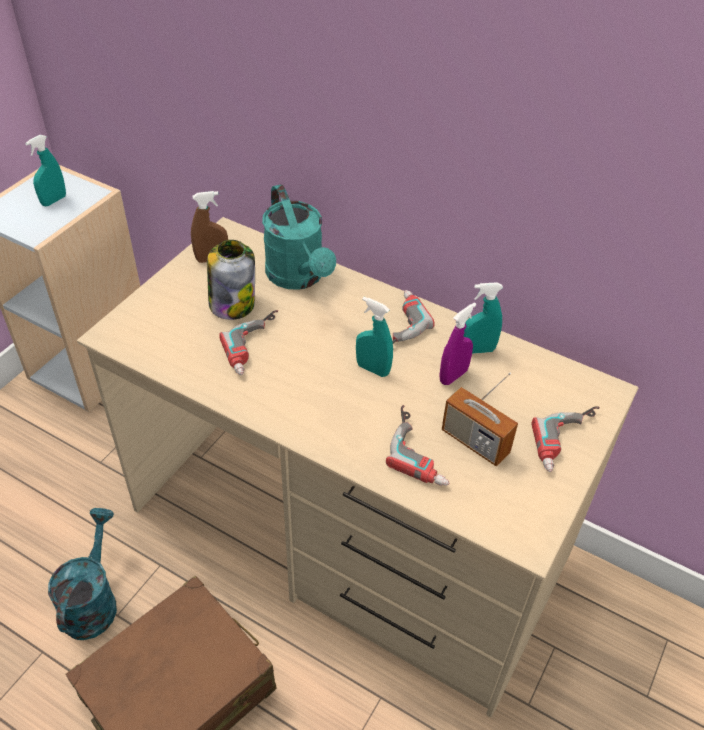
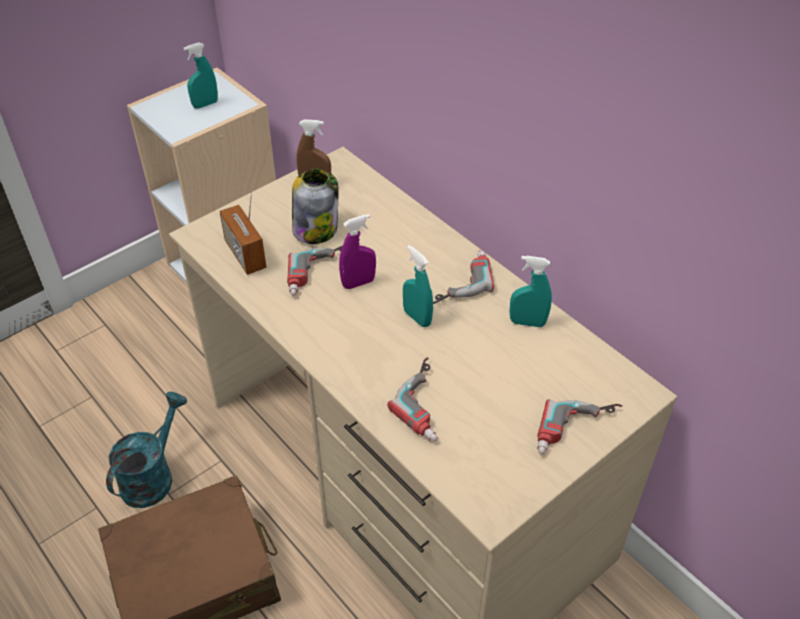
camera: 20 degrees right, 0 degrees up
turquoise watering can [262,184,336,290] -> none
purple spray bottle [440,302,477,385] -> purple spray bottle moved to [339,214,376,289]
radio [442,373,518,466] -> radio moved to [219,191,267,275]

